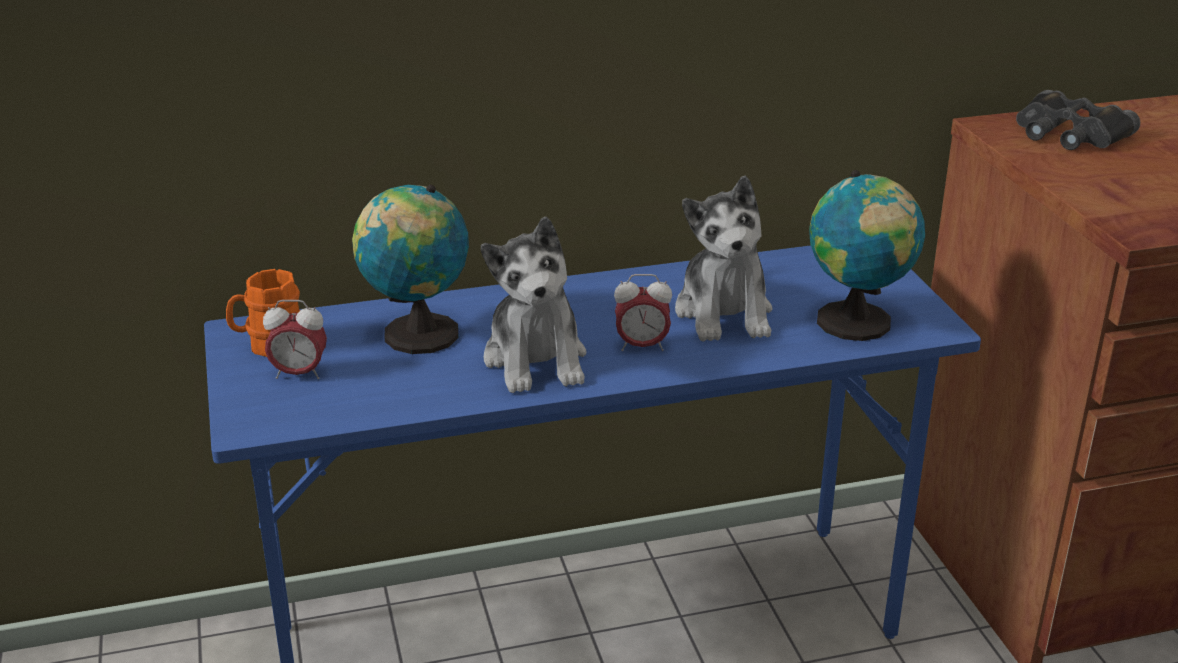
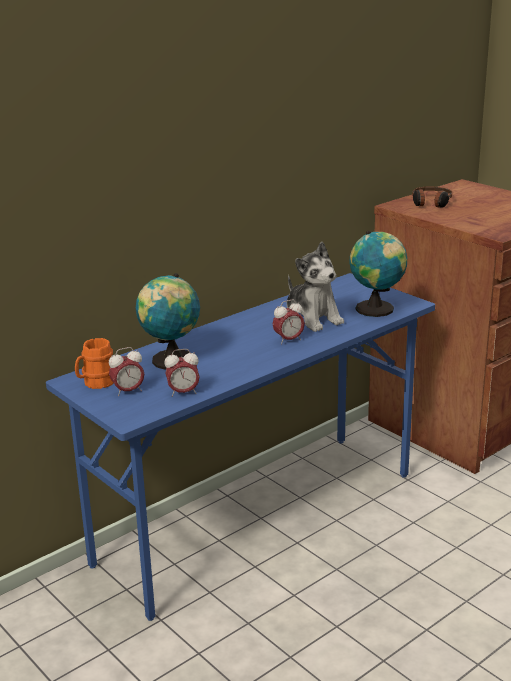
camera: 25 degrees left, 5 degrees down
plush toy [481,216,587,393] -> none
black binoculars [1016,90,1140,150] -> headphones [412,187,452,208]
none -> alarm clock [164,349,200,397]

